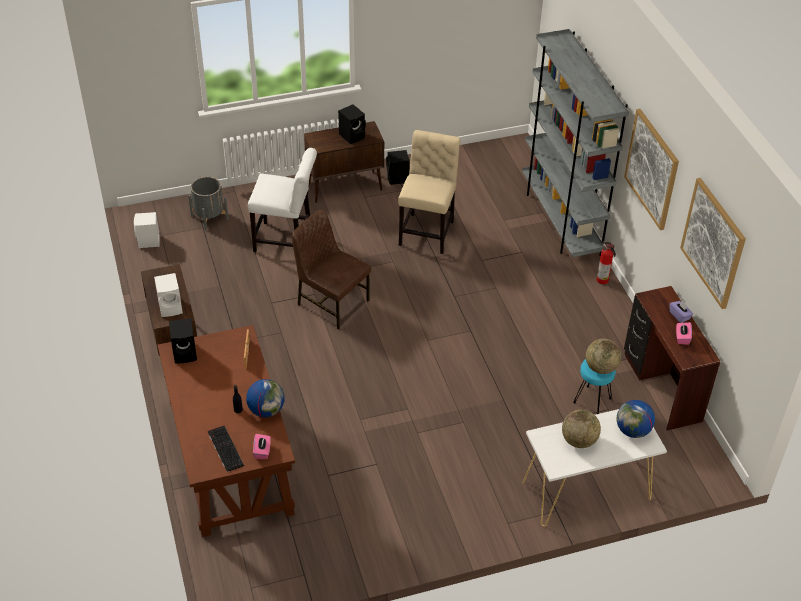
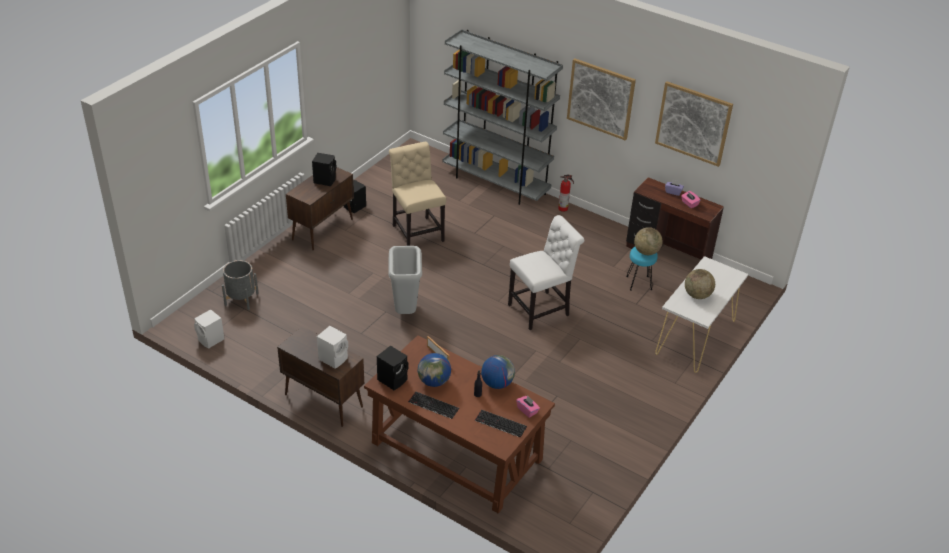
camera: 40 degrees left, 5 degrees down
white chair [248,148,317,252] -> white chair moved to [508,215,584,330]
brown chair [292,210,371,330] -> grey trash can [388,246,422,314]
globe [616,400,655,438] -> globe moved to [417,353,451,387]
none -> keyboard [408,392,459,419]

